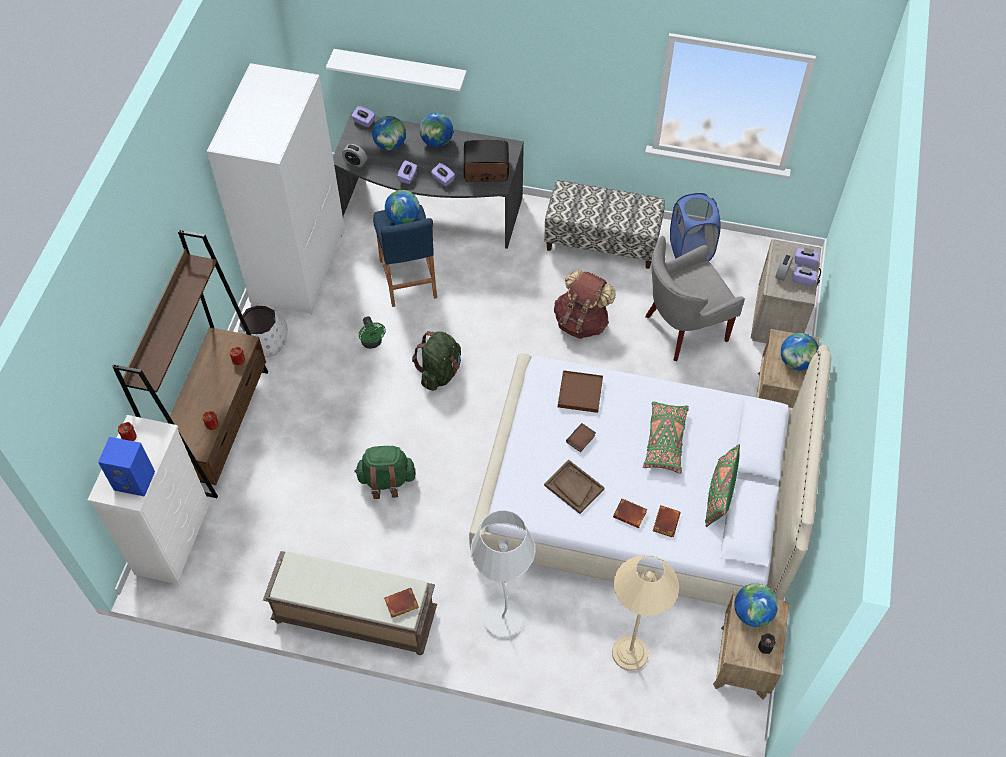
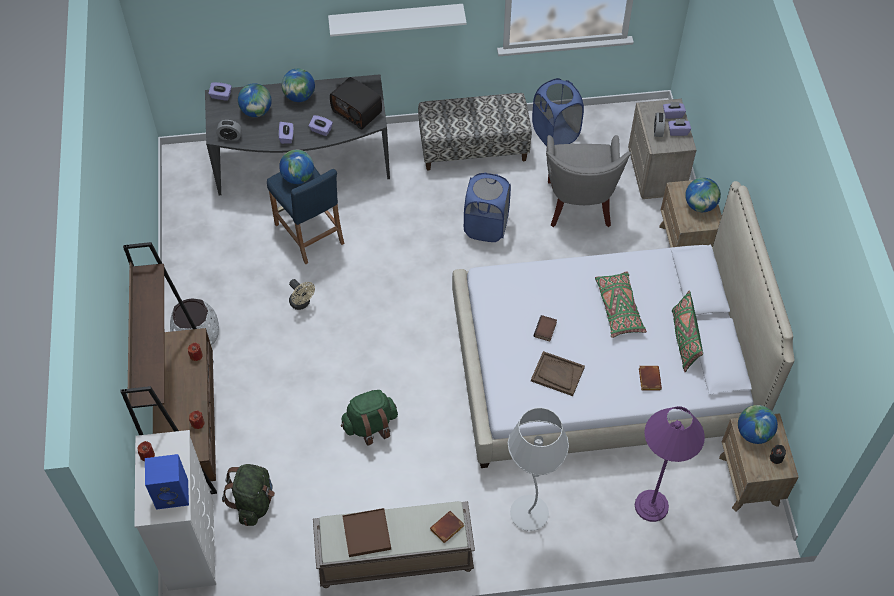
camera: 20 degrees left, 0 degrees up
white wardrobe [207,63,345,314] -> none
white shelf [326,49,467,91] -> white shelf moved to [328,4,467,37]
green fan [359,316,386,349] -> beige fan [289,279,315,310]
green backpack [412,331,461,391] -> green backpack moved to [222,464,275,526]
radio [464,140,509,182] -> radio turned 120 degrees counterclockwise [330,77,382,129]
brown backpack [554,270,616,339] -> blue laundry basket [464,173,511,242]
brown tray [558,370,603,413] -> brown tray moved to [342,508,391,557]
beige floor lamp [612,555,679,671] -> purple floor lamp [635,406,705,522]
brown book [613,498,647,528] -> none
grey armchair [645,236,745,361] -> grey armchair turned 45 degrees counterclockwise [546,135,631,227]

